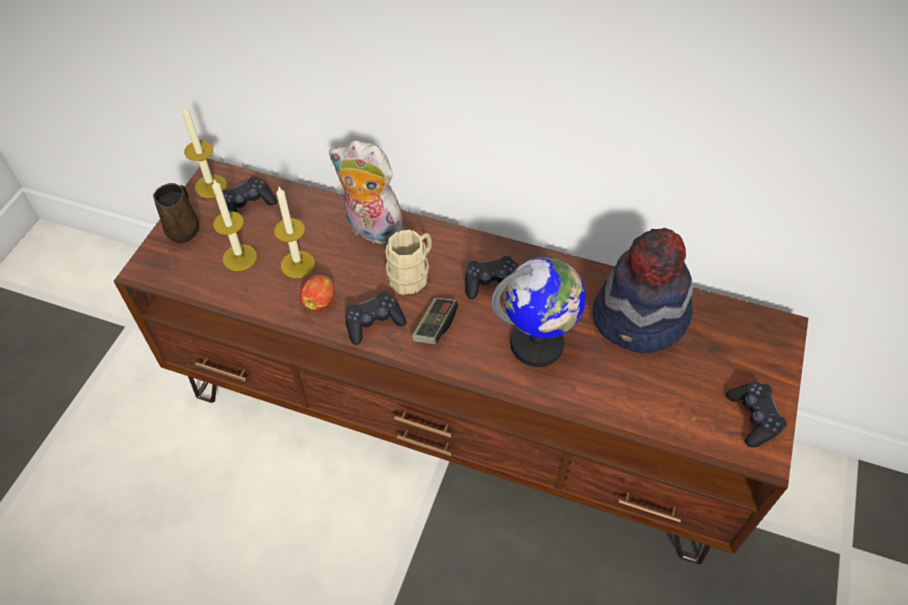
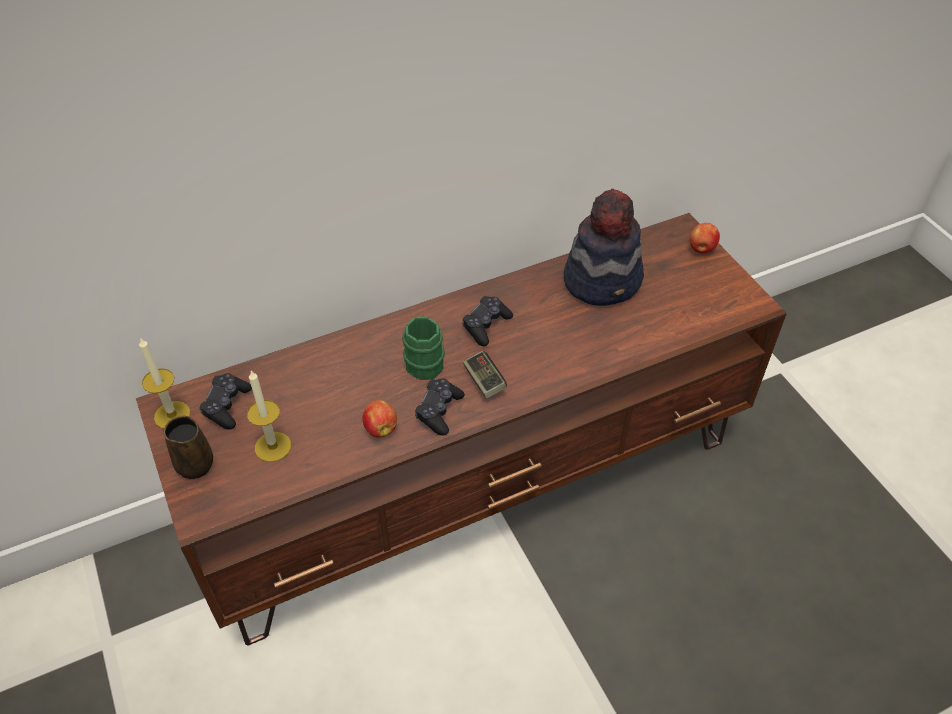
camera: 45 degrees left, 5 degrees down
candle [274,187,315,278] -> none
plush toy [329,140,407,247] -> none
beige mug [385,230,432,295] -> green mug [402,315,445,380]
globe [491,256,586,367] -> none
black game controller [726,381,787,447] -> none
none -> apple [690,223,720,253]

